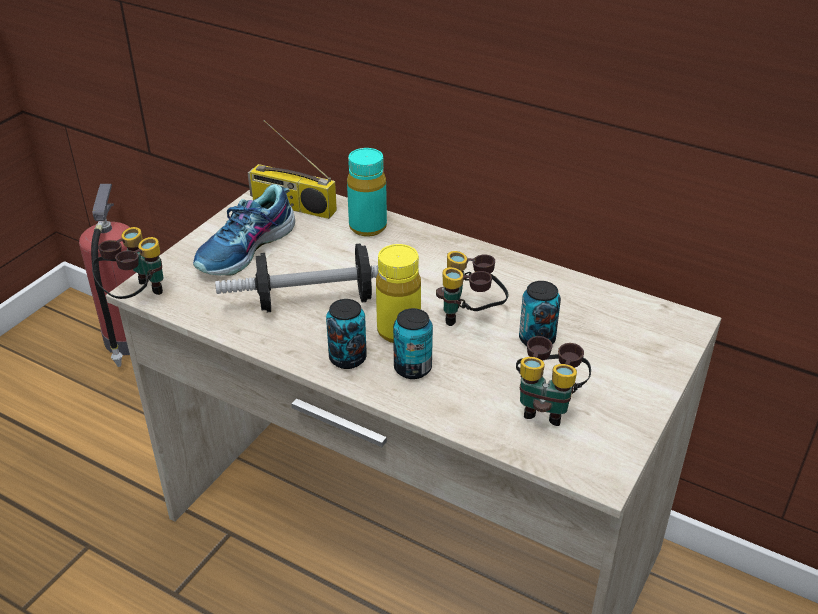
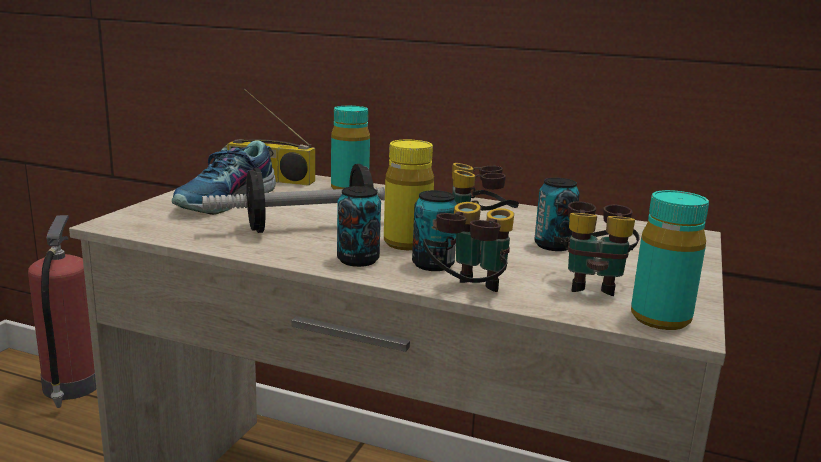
camera: 10 degrees left, 20 degrees down
binoculars [92,227,164,299] -> binoculars moved to [424,202,514,292]
none -> turquoise bottle [631,190,709,330]

